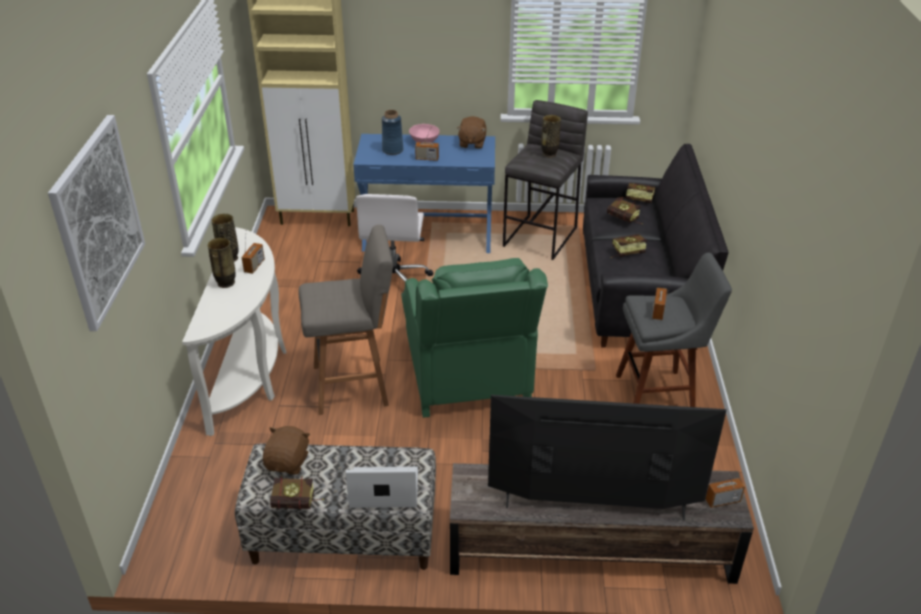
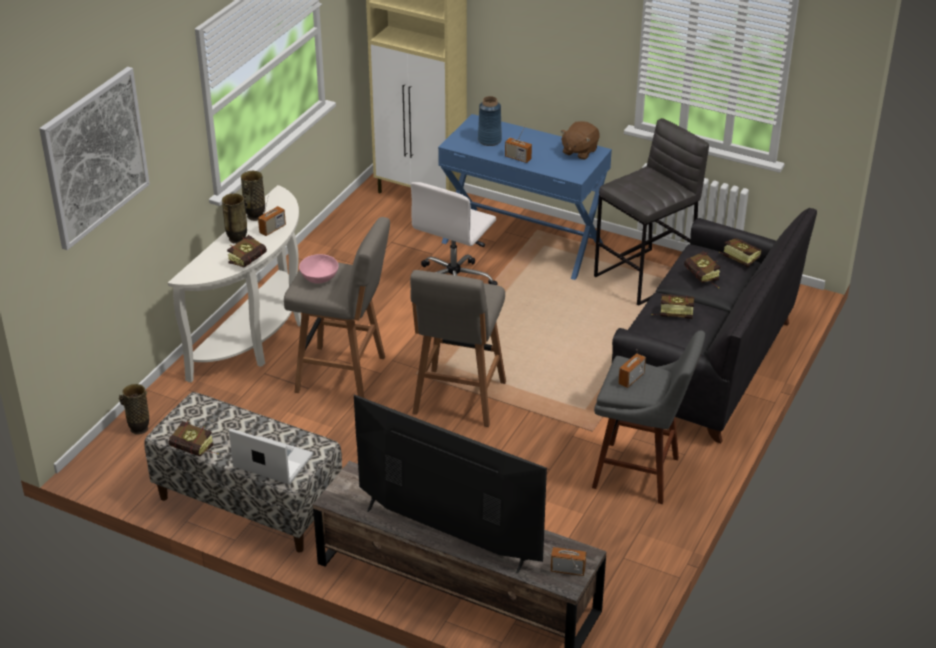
camera: 25 degrees right, 0 degrees up
brown plush toy [263,426,310,475] -> none
green armchair [401,258,548,418] -> grey stool [410,270,506,427]
pink bowl [409,124,439,143] -> pink bowl moved to [299,254,339,284]
vase [541,115,561,158] -> vase moved to [119,384,149,435]
none -> book [227,235,267,268]

